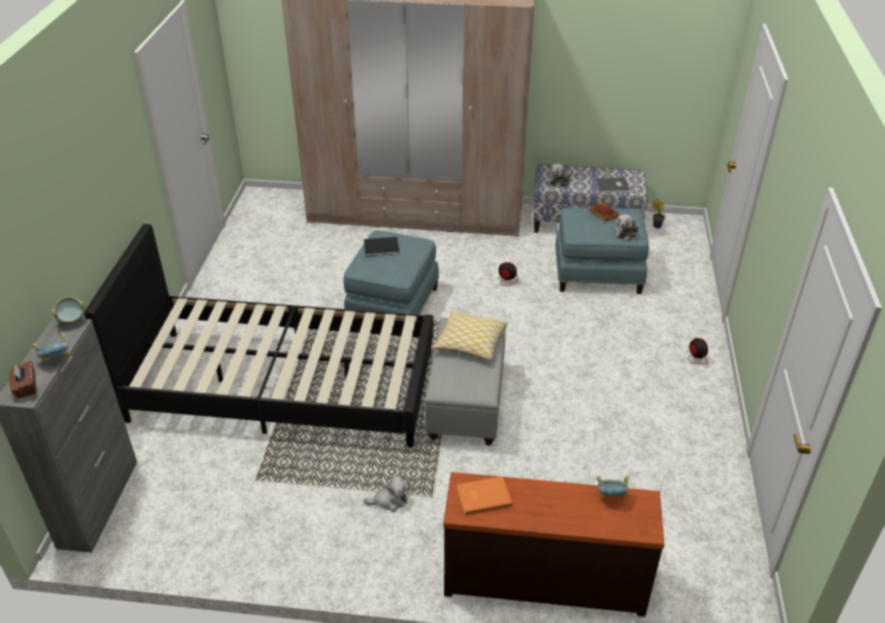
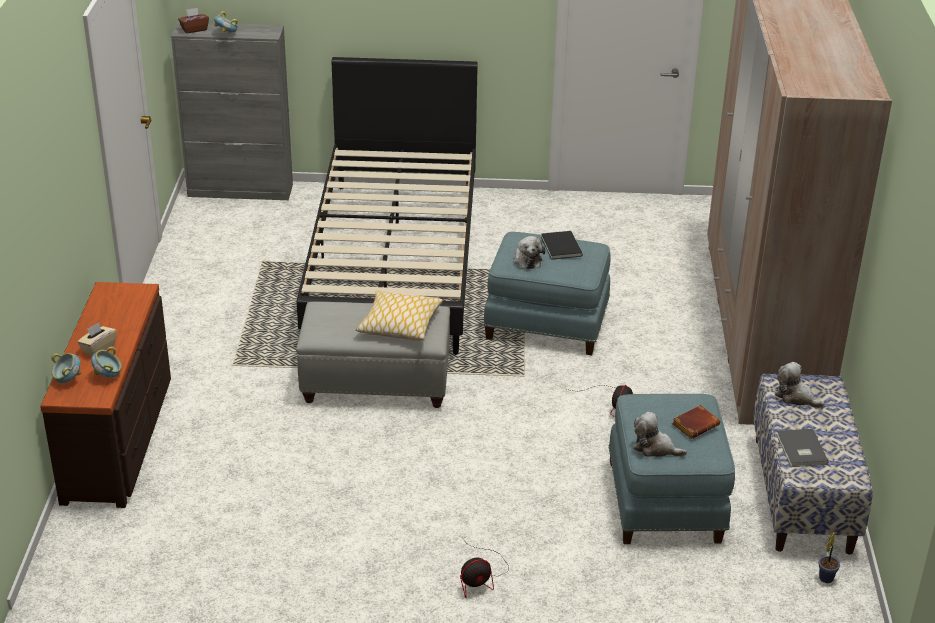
camera: 85 degrees right, 5 degrees down
bowl [52,297,85,325] -> bowl moved to [51,353,81,383]
plush toy [363,475,409,512] -> plush toy moved to [513,236,545,269]
orange book [457,476,512,515] -> none
none -> beige tissue box [77,322,117,356]

